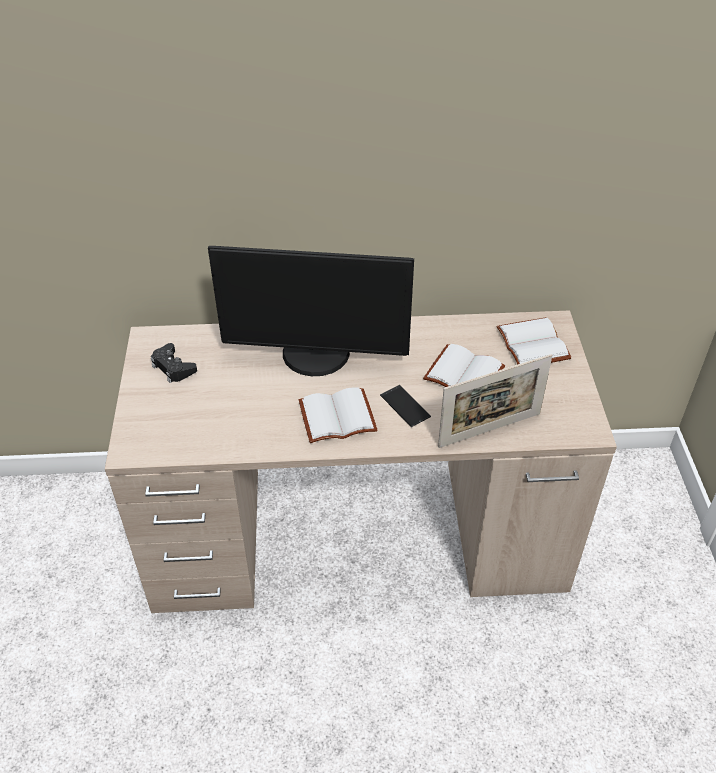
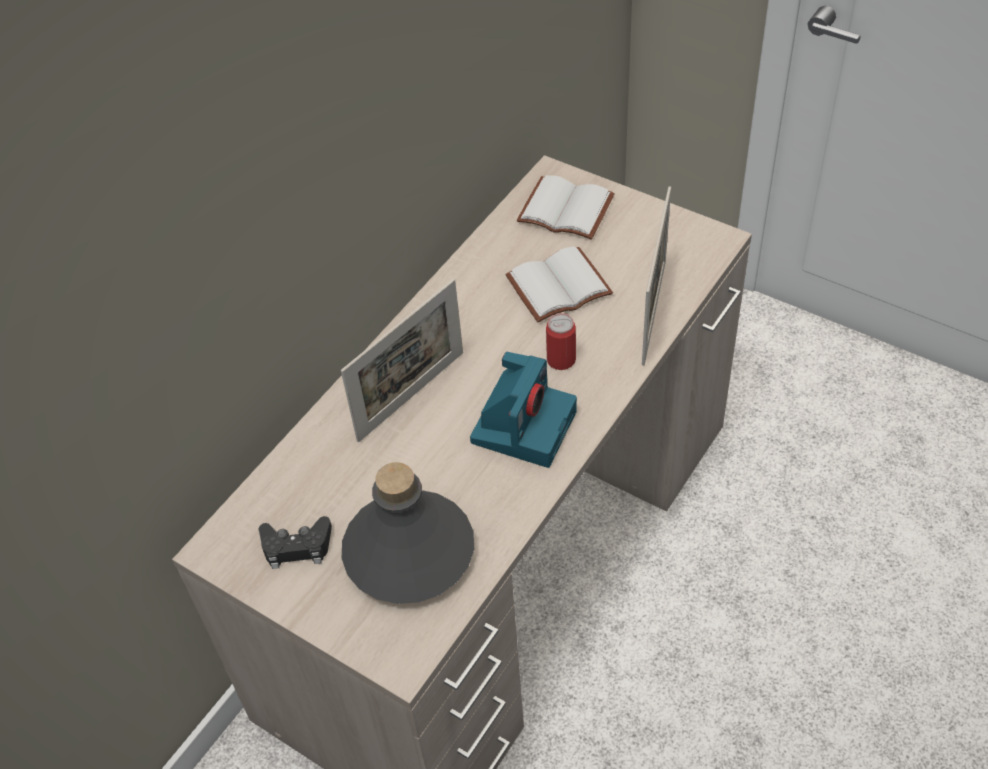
camera: 50 degrees left, 5 degrees up
monitor [208,246,414,376] -> picture frame [341,279,463,442]
white book [299,388,378,443] -> camera [470,352,577,468]
phone [380,385,431,427] -> can [546,313,576,370]
none -> grey bottle [342,462,474,604]

